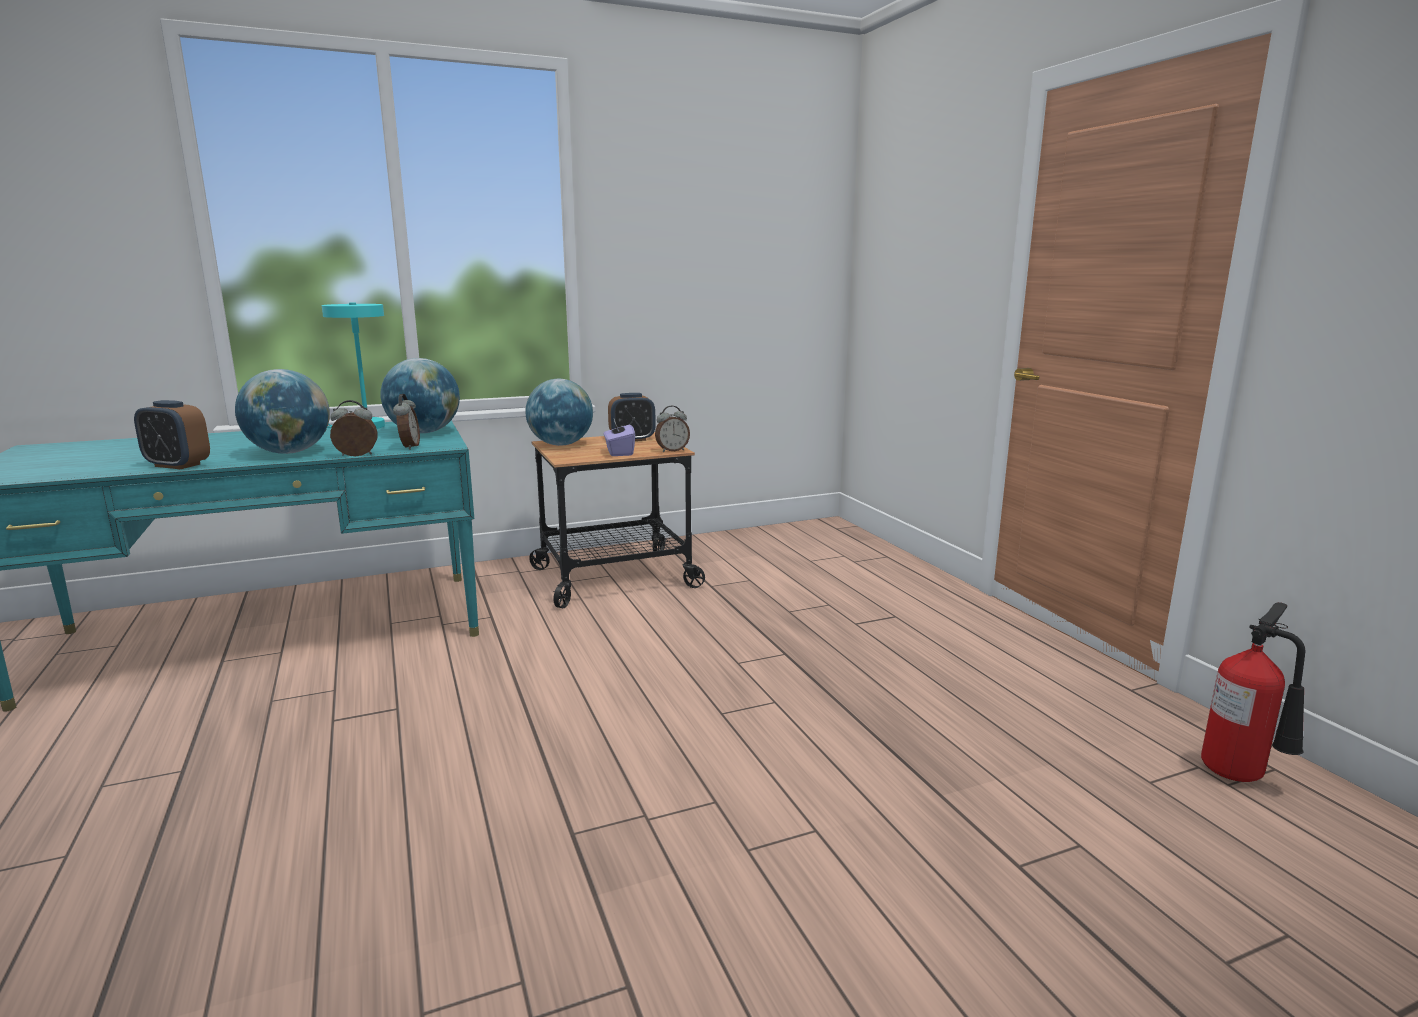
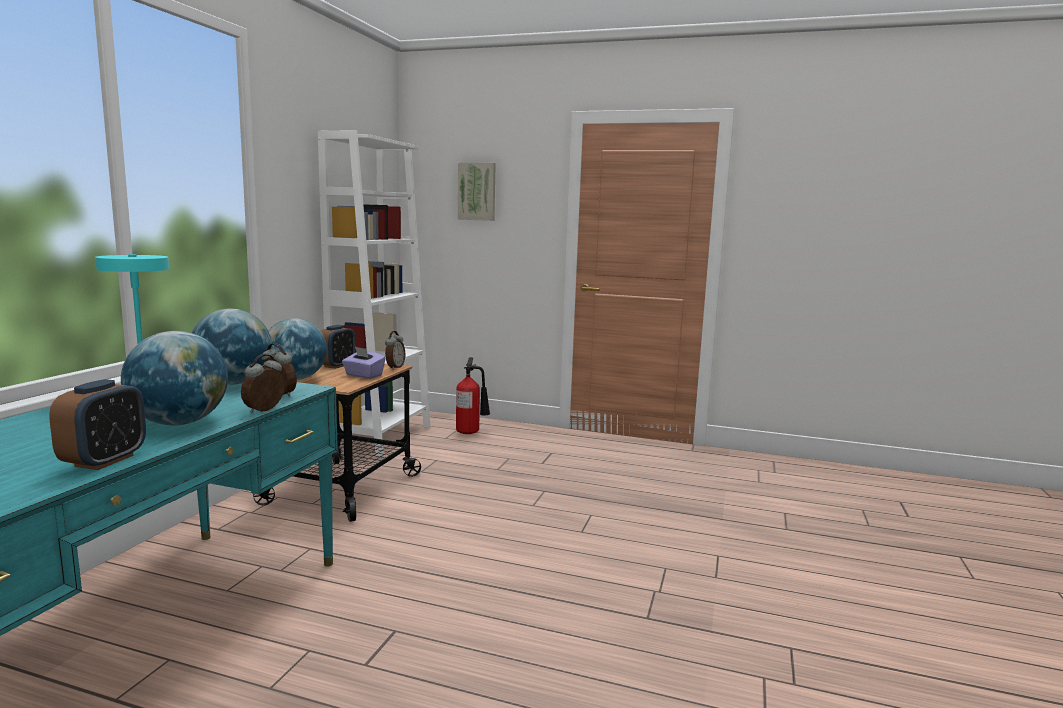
camera: 50 degrees left, 5 degrees down
alarm clock [134,400,210,469] -> alarm clock turned 45 degrees counterclockwise [49,379,146,470]
fire extinguisher [1201,602,1305,782] -> fire extinguisher moved to [456,357,490,434]
none -> white bookcase [318,130,430,457]
none -> picture [458,162,496,221]

